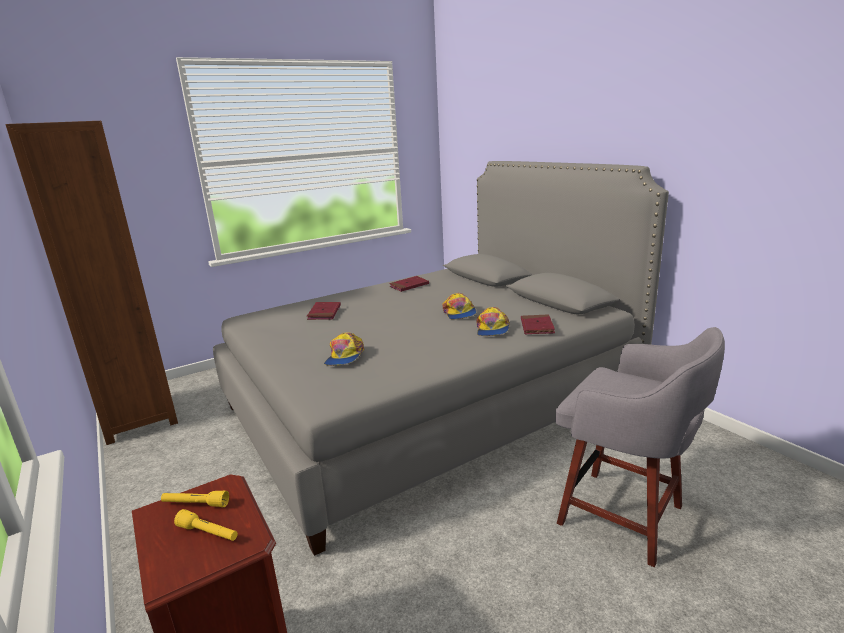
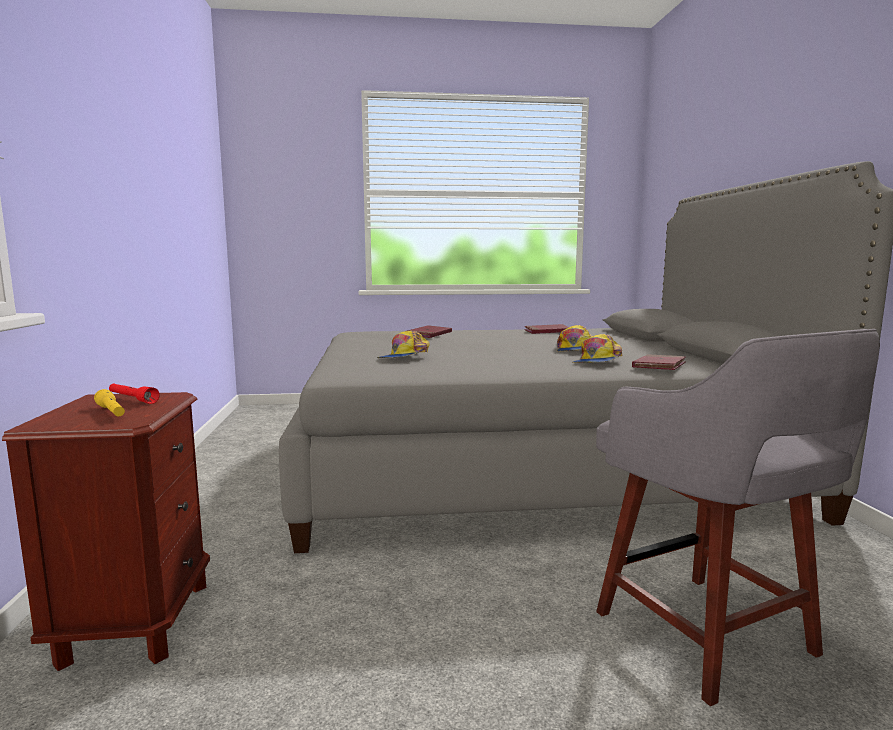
camera: 25 degrees right, 10 degrees down
brown bookcase [6,121,178,445] -> none
yellow flashlight [161,491,229,507] -> red flashlight [109,384,160,404]

